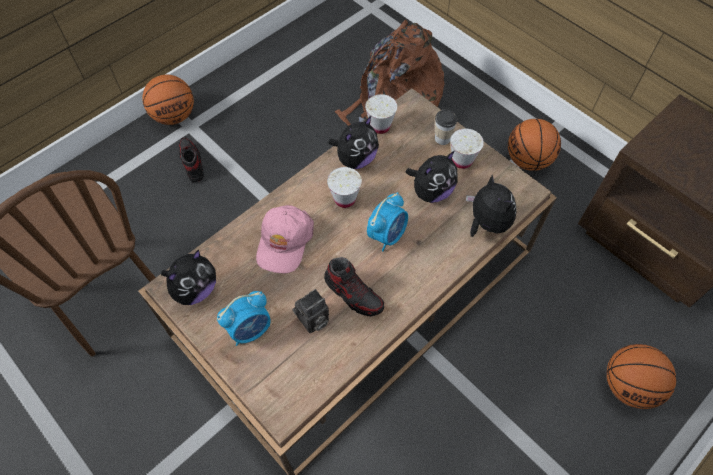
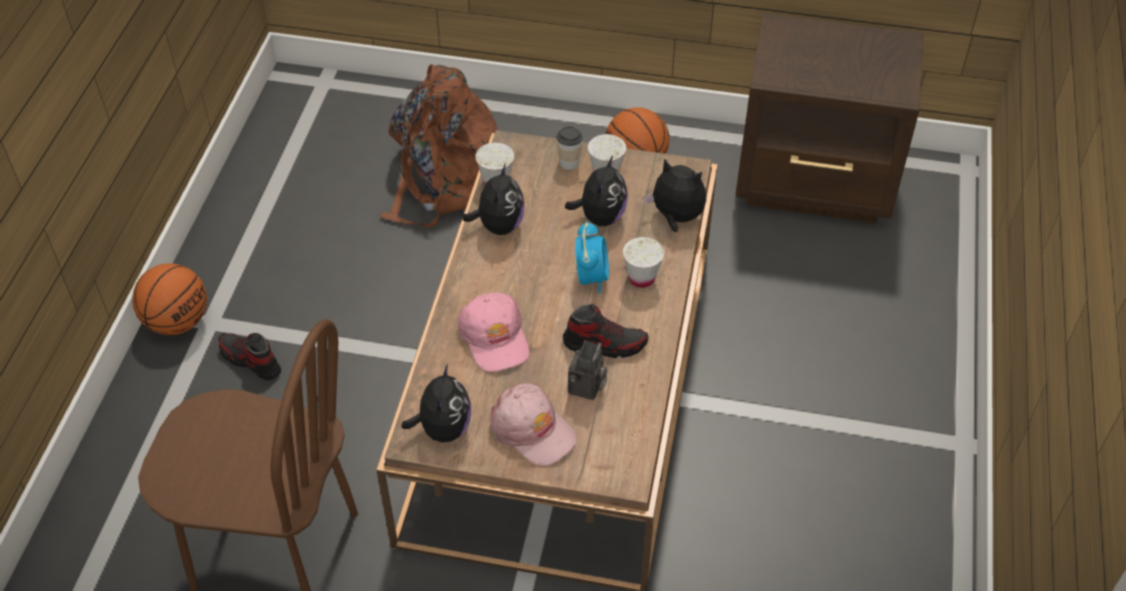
camera: 35 degrees left, 10 degrees down
alarm clock [217,291,271,346] -> pink cap [490,383,577,466]
white cup [327,167,362,208] -> white cup moved to [623,237,664,288]
basketball [607,344,676,409] -> none

